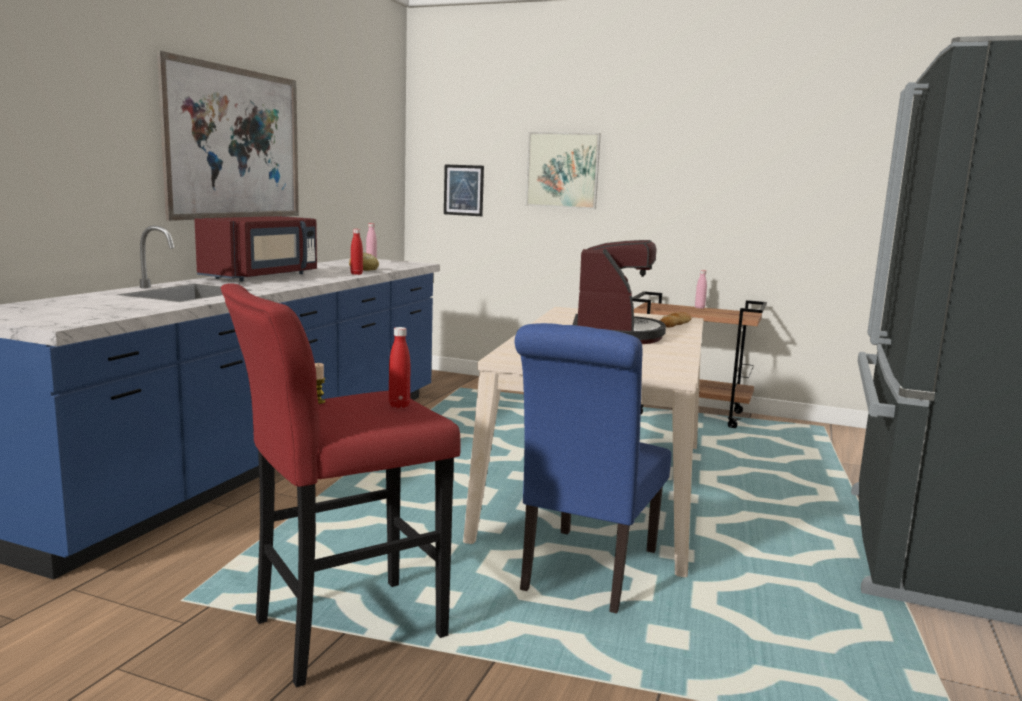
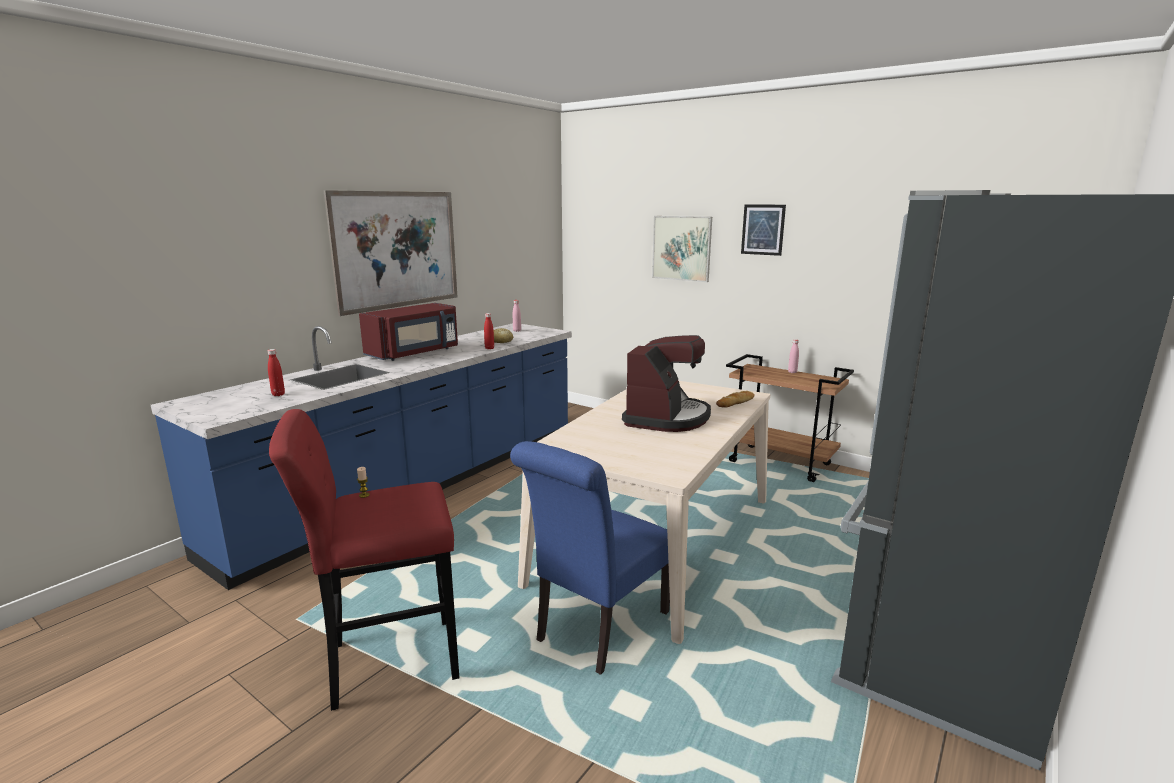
camera: 15 degrees right, 5 degrees up
red bottle [389,327,410,408] -> red bottle moved to [268,349,285,396]
picture [444,164,484,216] -> picture moved to [741,205,786,256]

